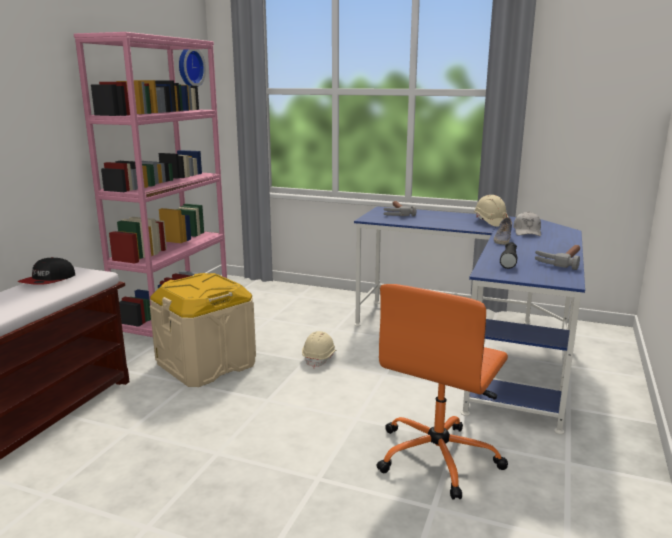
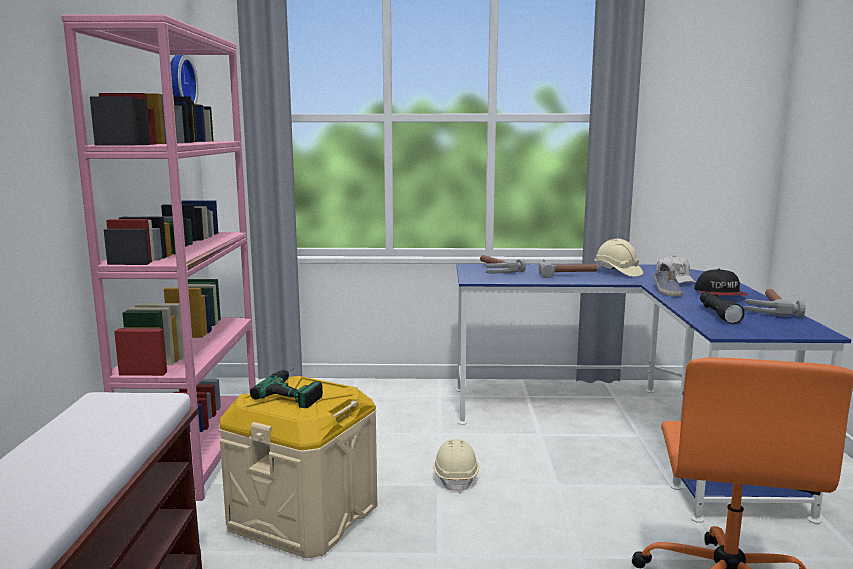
camera: 20 degrees left, 5 degrees down
cap [18,257,75,285] -> cap moved to [694,269,748,295]
none -> power drill [250,369,323,408]
none -> hammer [539,259,597,278]

